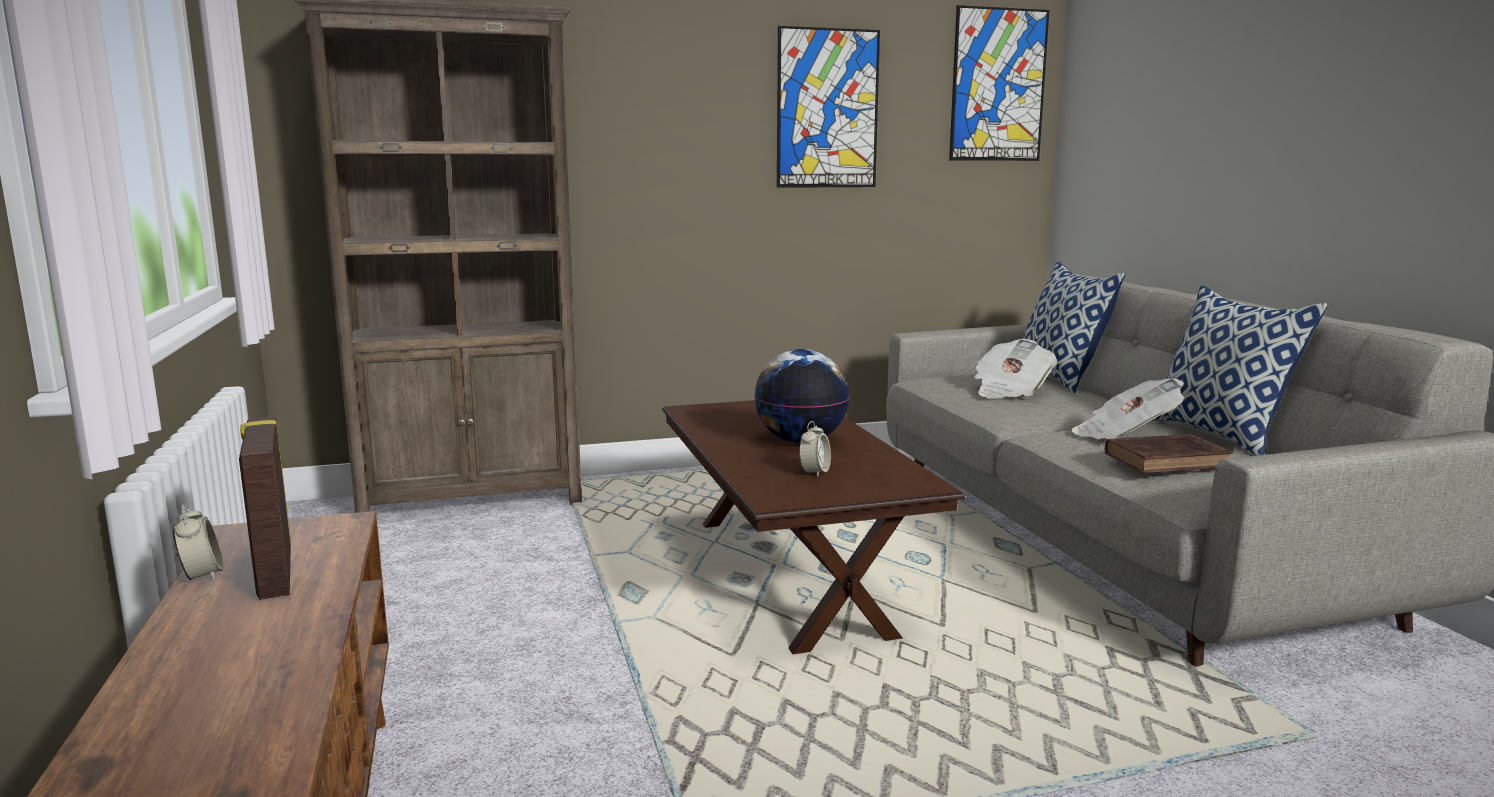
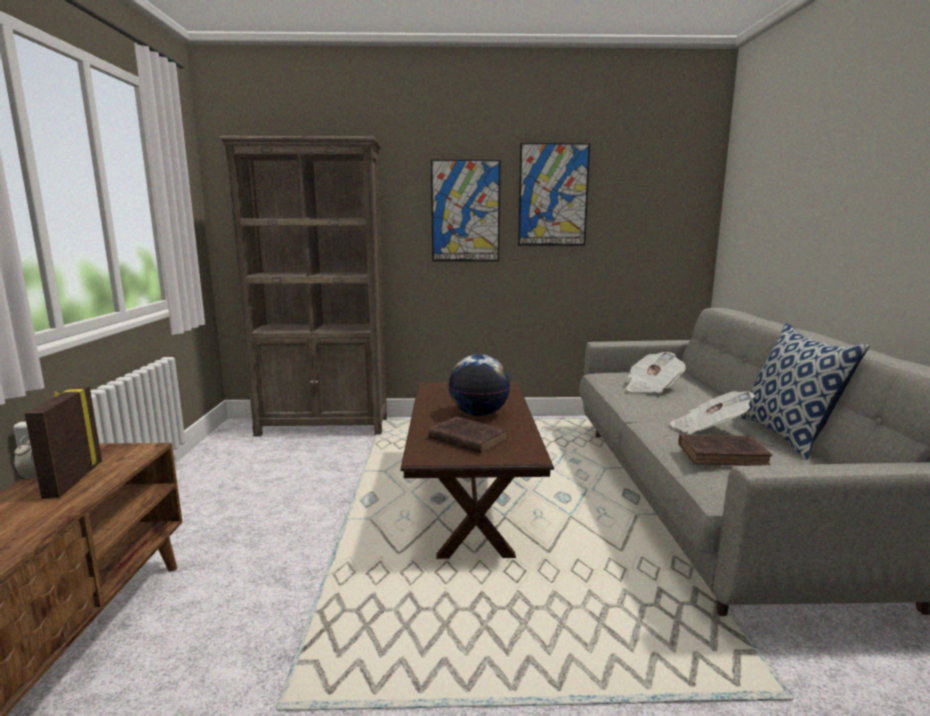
camera: 15 degrees right, 0 degrees up
alarm clock [799,421,831,477] -> brown book [429,416,508,454]
picture [949,5,1049,161] -> picture moved to [431,160,501,262]
pillow [1023,262,1125,393] -> none

